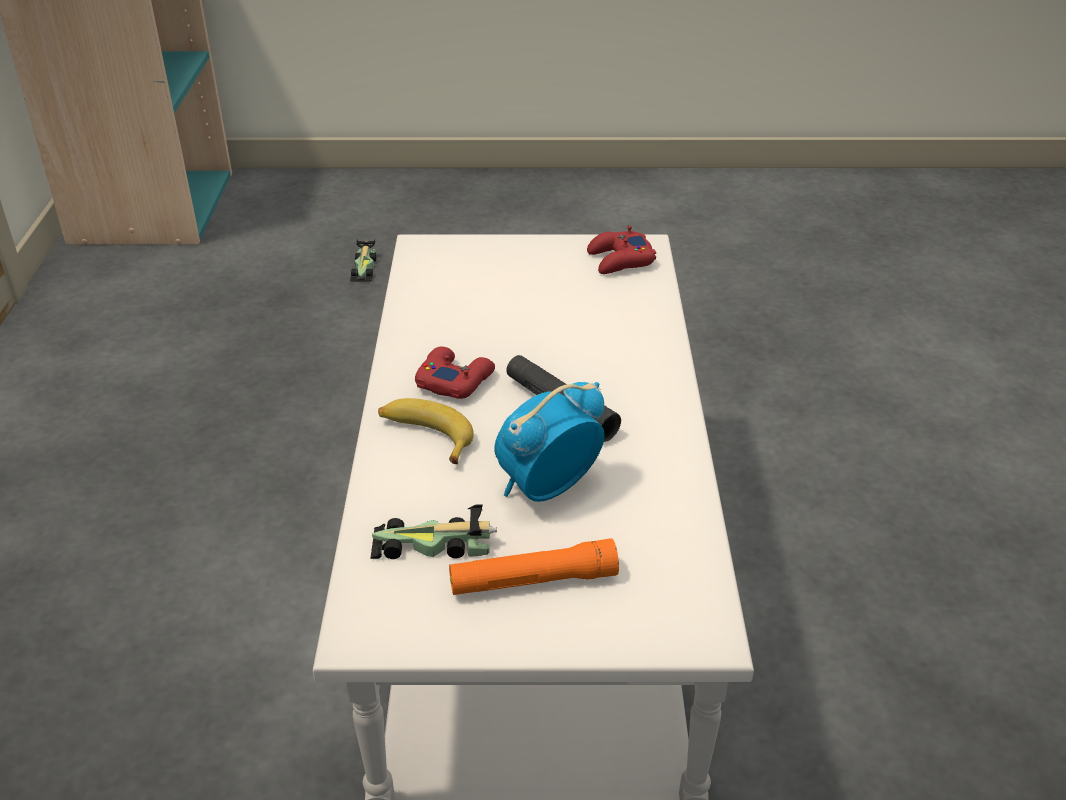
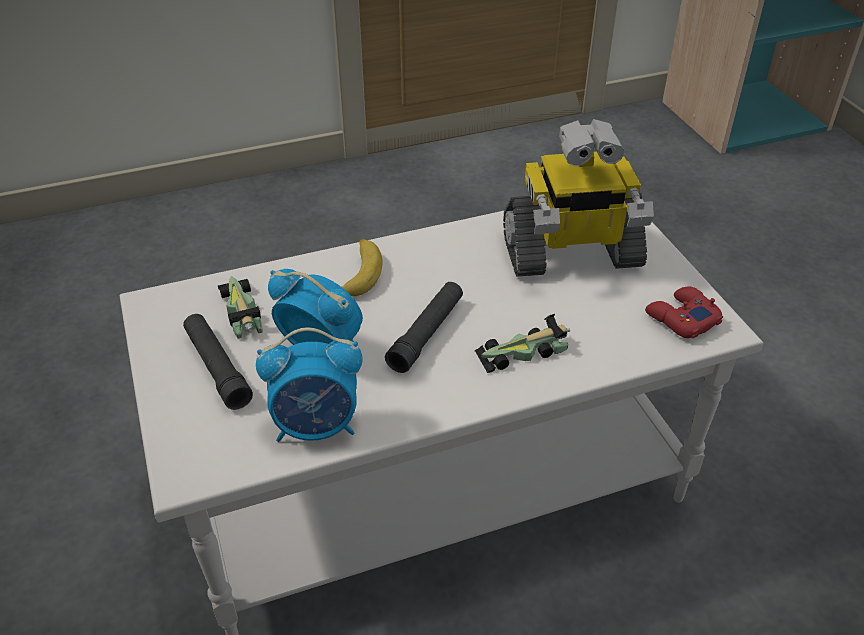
camera: 70 degrees right, 5 degrees up
toy car [350,239,376,282] -> toy car moved to [474,314,570,373]
red game controller [415,347,495,399] -> none
orange flashlight [449,538,619,595] -> black flashlight [183,314,253,410]
none -> alarm clock [256,328,363,442]
none -> toy robot [503,119,654,276]

